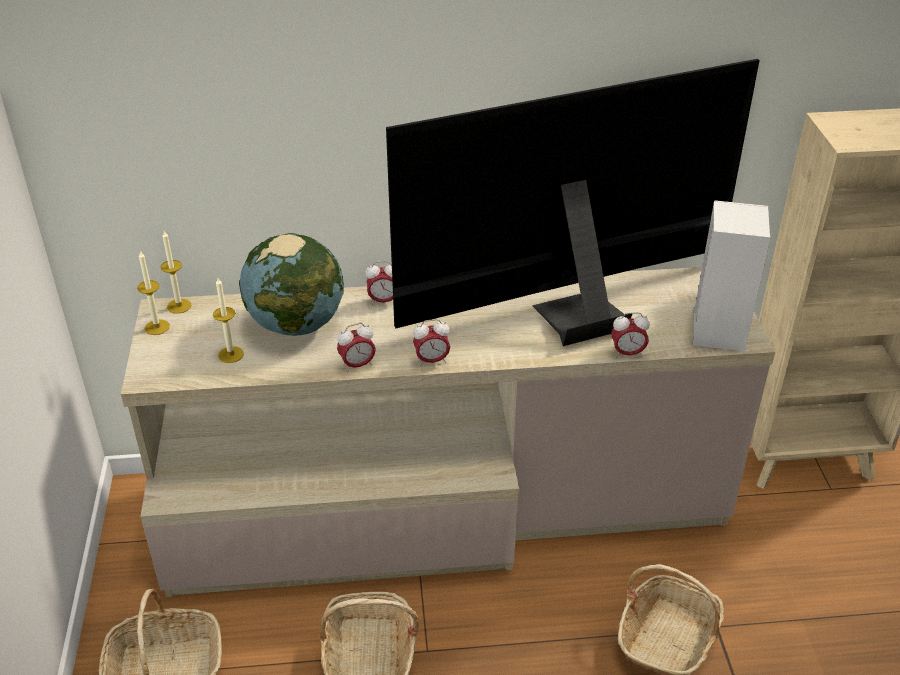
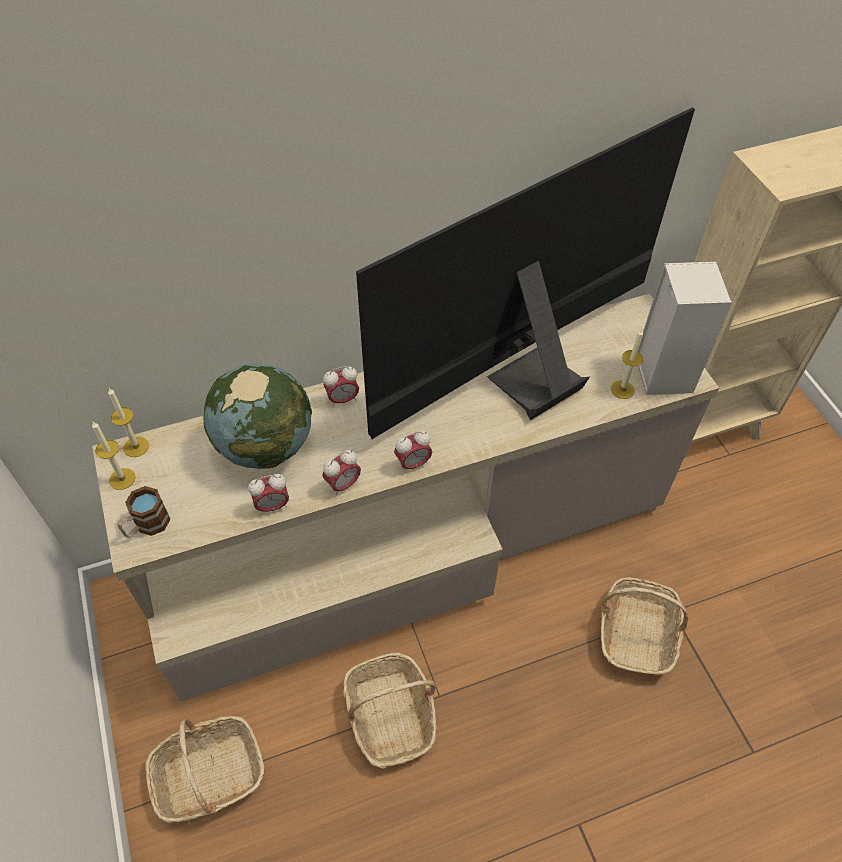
camera: 15 degrees left, 15 degrees up
candle [213,278,244,363] -> candle moved to [611,329,643,399]
alarm clock [611,312,650,358] -> alarm clock moved to [248,474,289,515]
none -> mug [118,486,171,538]

